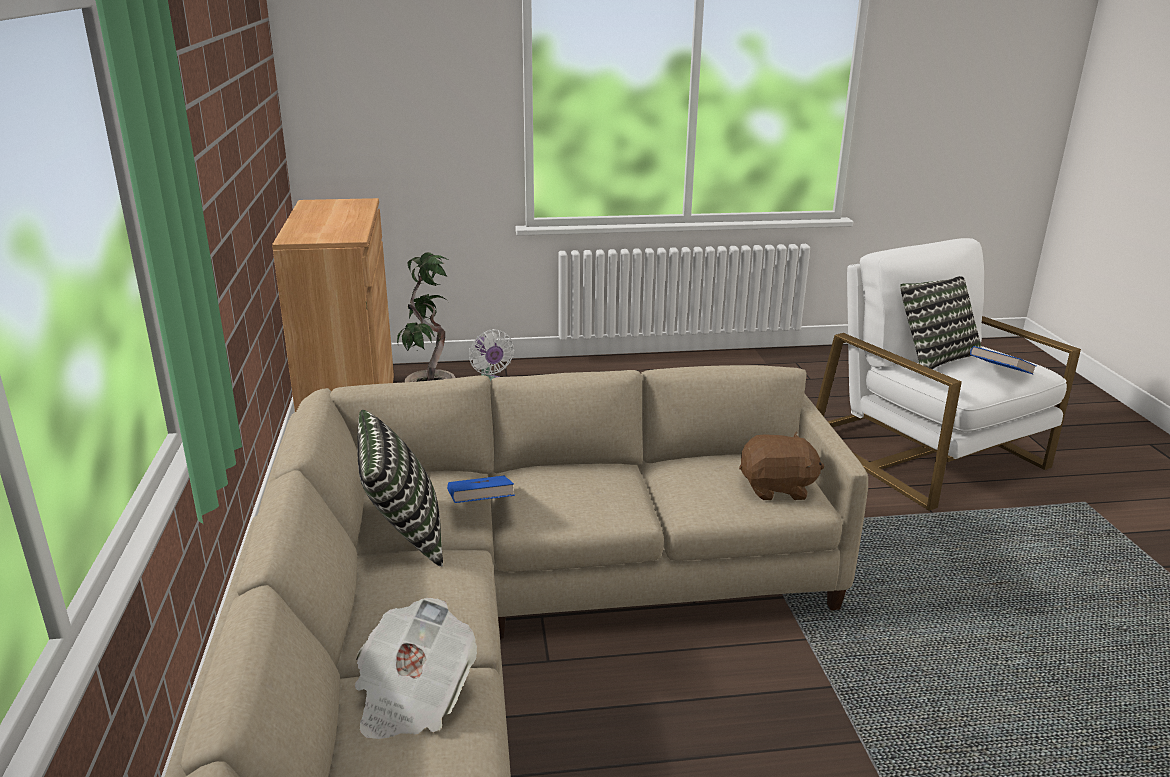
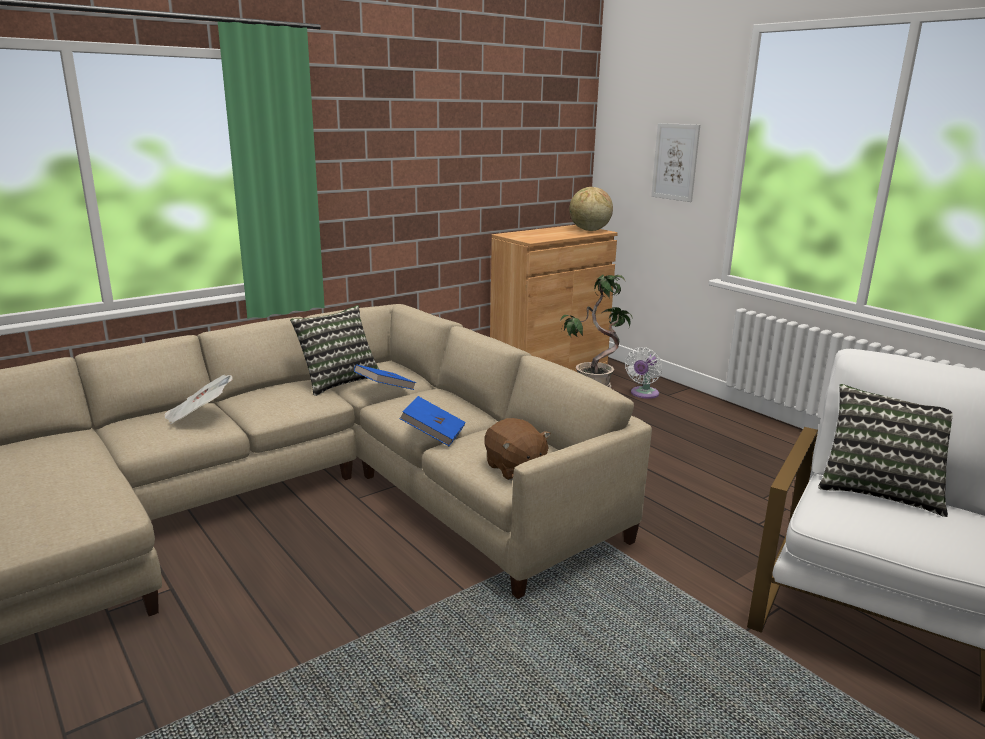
camera: 60 degrees right, 5 degrees down
blue book [970,346,1036,375] -> blue book moved to [399,396,466,446]
none -> globe [569,187,613,231]
none -> picture [651,123,700,202]

